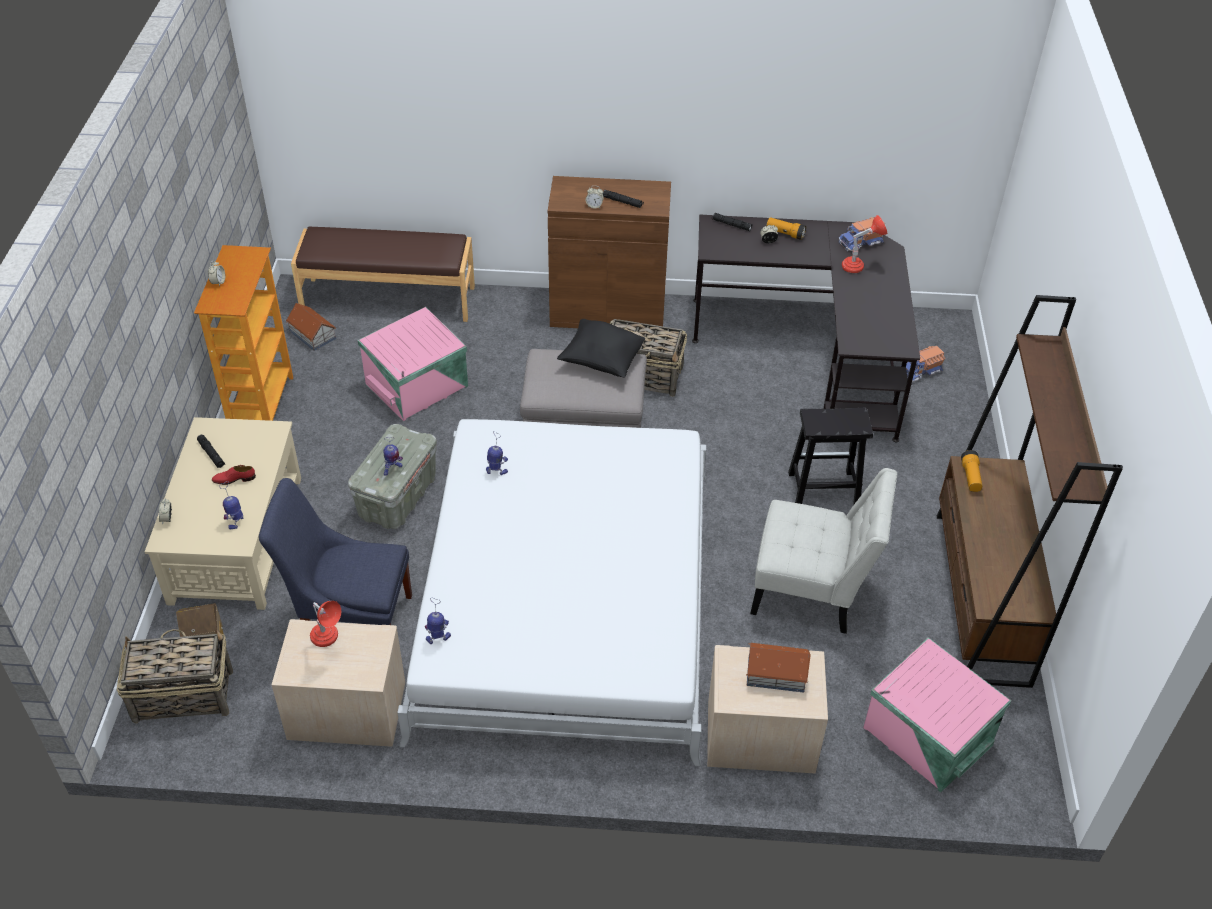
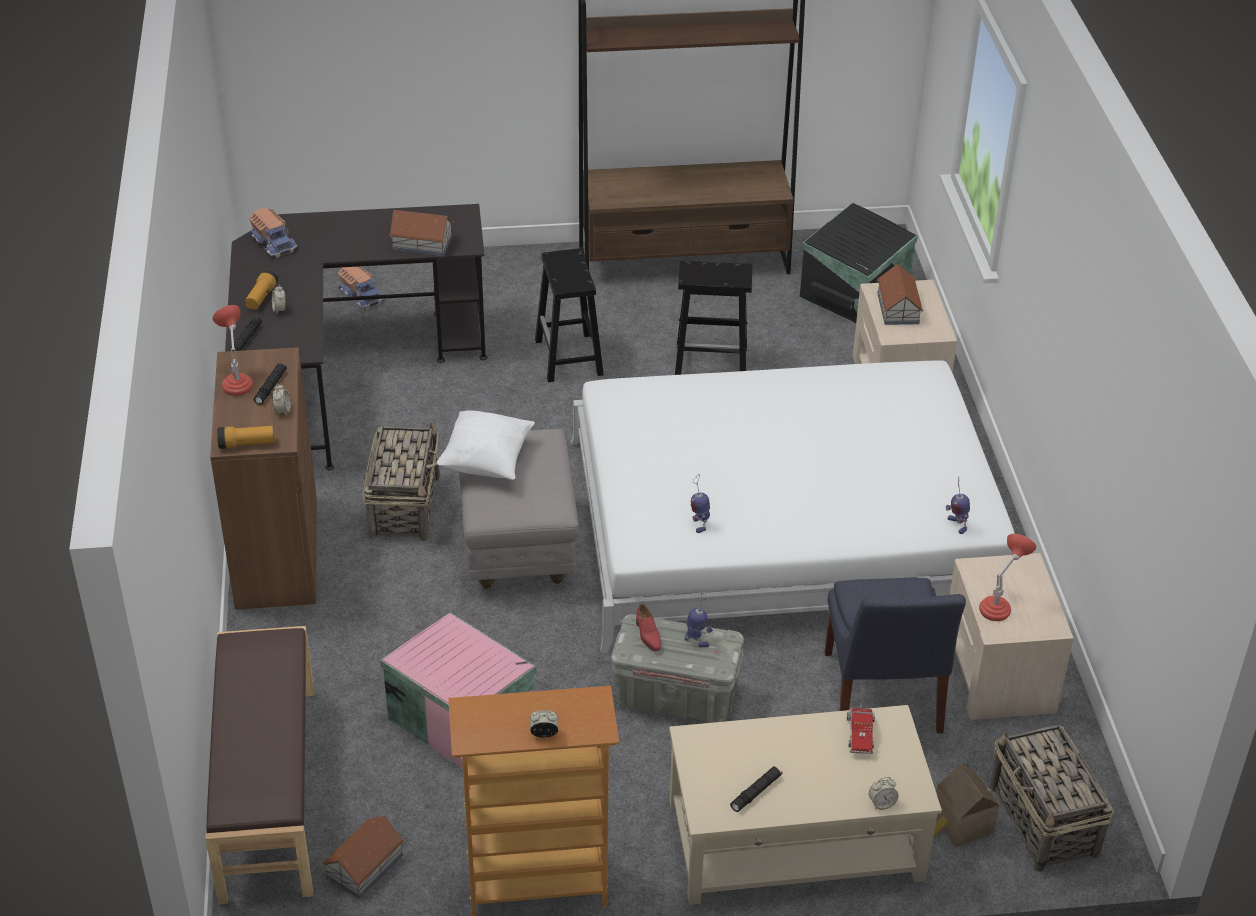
camera: 100 degrees left, 5 degrees down
red shoe [212,465,256,485] -> red shoe moved to [636,604,661,652]
toy robot [219,481,243,529] -> toy truck [847,703,875,754]
black pillow [557,319,645,378] -> white pillow [437,410,535,480]
white chair [750,468,897,634] -> black stool [675,260,752,375]
red table lamp [842,215,887,273] -> red table lamp moved to [213,305,253,396]
pink storage box [863,637,1011,792] -> black storage box [800,203,918,323]
flashlight [961,450,982,492] -> flashlight moved to [217,426,275,449]
none -> toy house [389,210,453,256]

